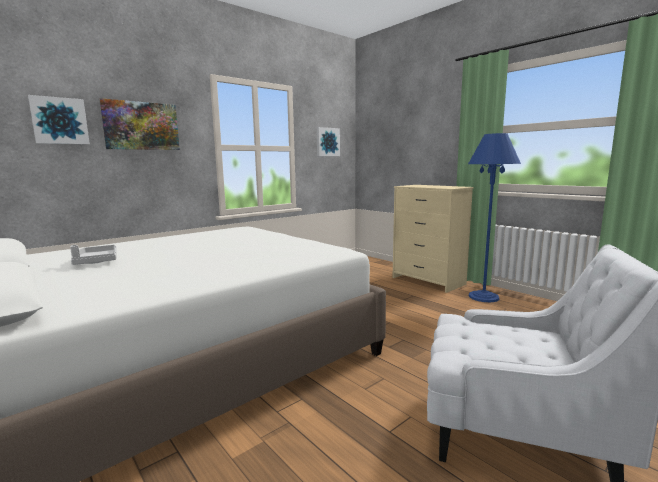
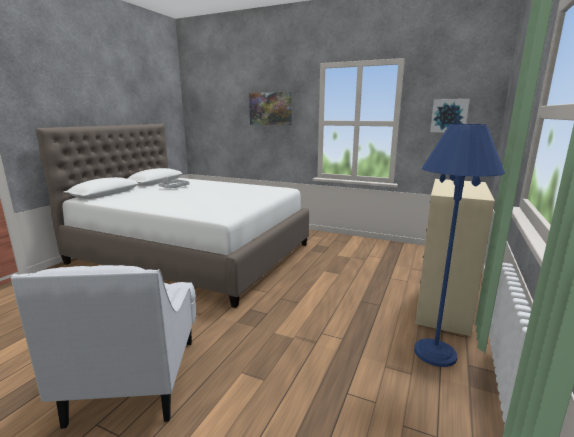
camera: 65 degrees right, 5 degrees up
picture [28,95,90,145] -> none

